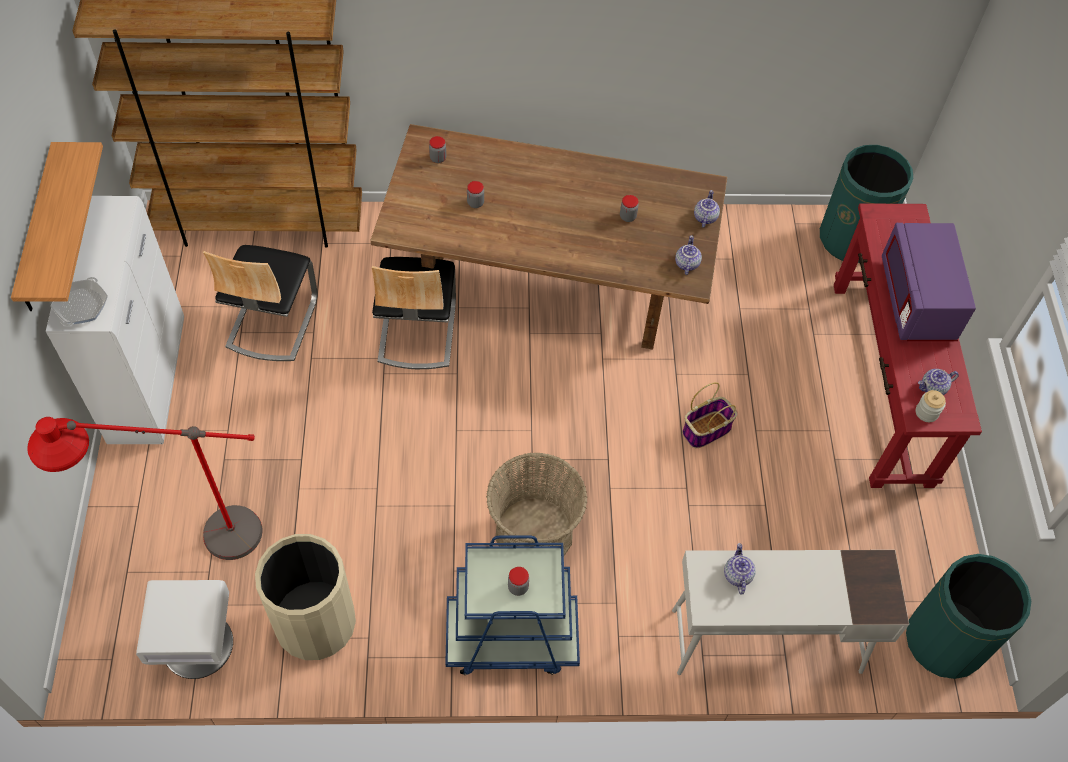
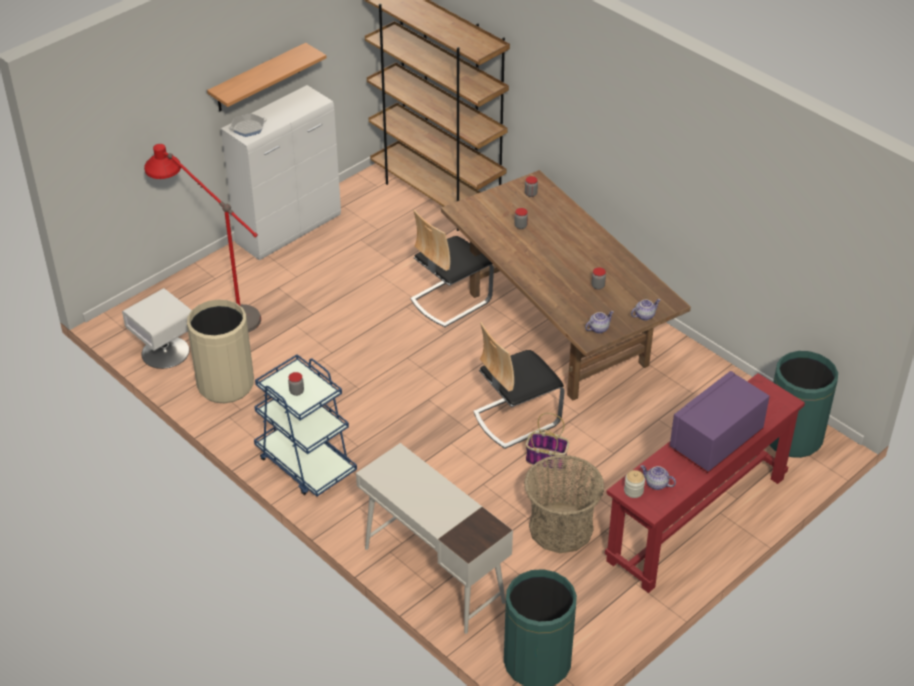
camera: 50 degrees right, 15 degrees down
chair [203,245,318,361] -> chair moved to [473,322,565,449]
basket [486,452,587,556] -> basket moved to [524,455,604,553]
teapot [724,543,756,595] -> none

